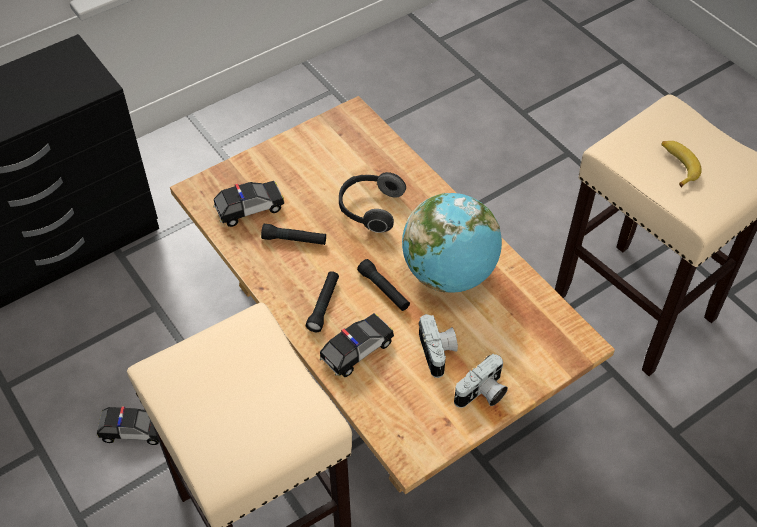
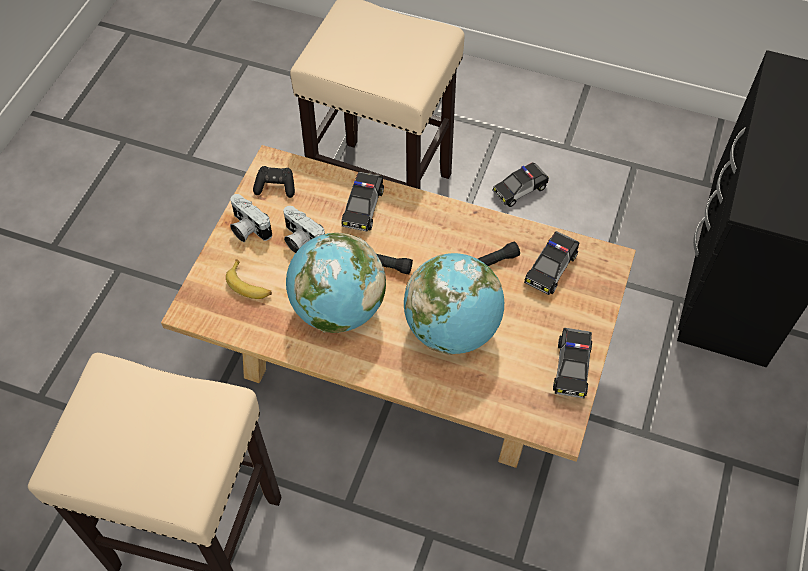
camera: 145 degrees right, 5 degrees up
black flashlight [306,271,339,332] -> none
headphones [339,172,406,233] -> globe [404,253,504,355]
camera [454,354,508,408] -> camera turned 60 degrees counterclockwise [230,194,272,242]
banana [661,141,702,188] -> banana moved to [226,259,272,299]
none -> black game controller [253,166,295,198]
none -> toy car [553,328,592,398]

